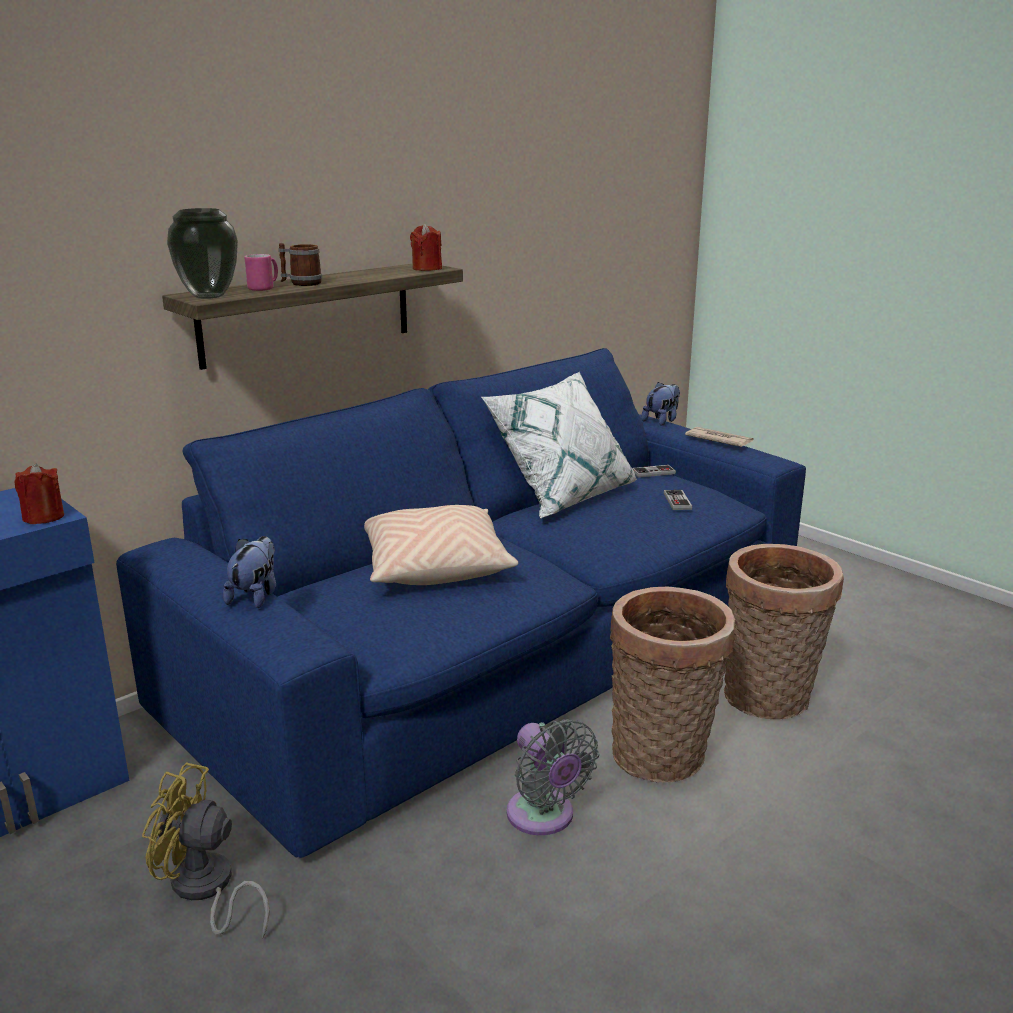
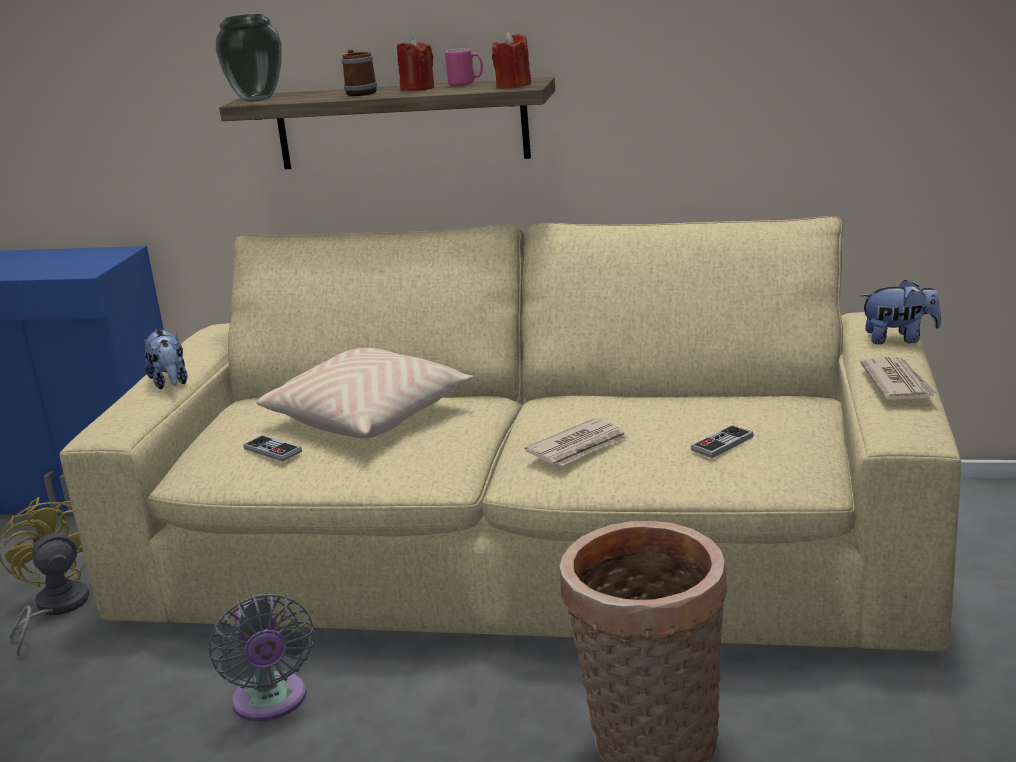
camera: 55 degrees right, 0 degrees up
red candle [14,463,64,524] -> red candle moved to [397,37,434,91]
blue sofa [116,348,806,858] -> beige sofa [60,216,961,651]
plush toy [223,536,276,608] -> plush toy turned 90 degrees clockwise [144,330,188,389]
pink mug [245,254,278,291] -> pink mug moved to [445,48,483,86]
white pillow [481,372,637,518] -> none
grey fan [507,719,599,836] -> grey fan turned 45 degrees counterclockwise [208,593,315,721]
basket [610,587,735,783] -> none
game controller [632,465,676,478] -> game controller moved to [243,435,302,462]
none -> newspaper [524,418,628,466]

